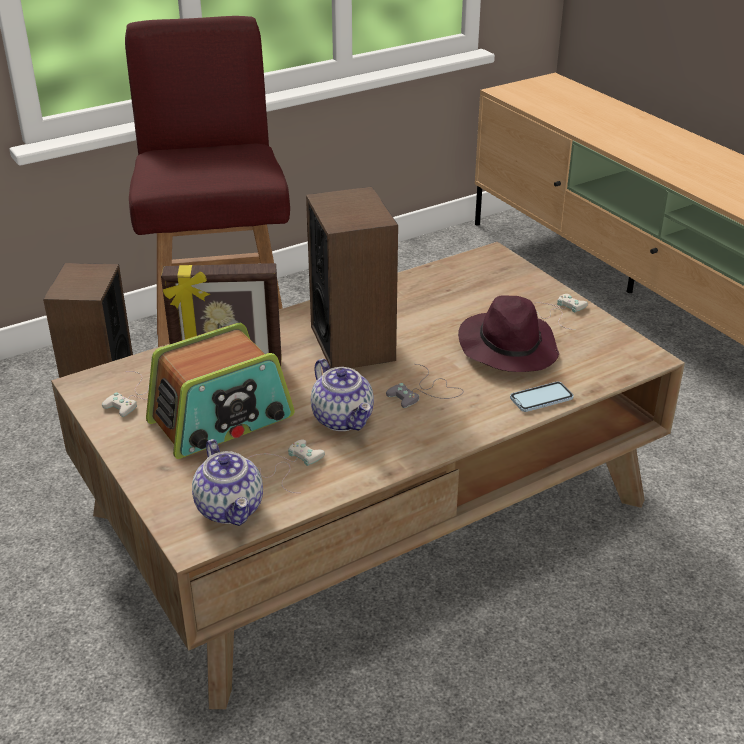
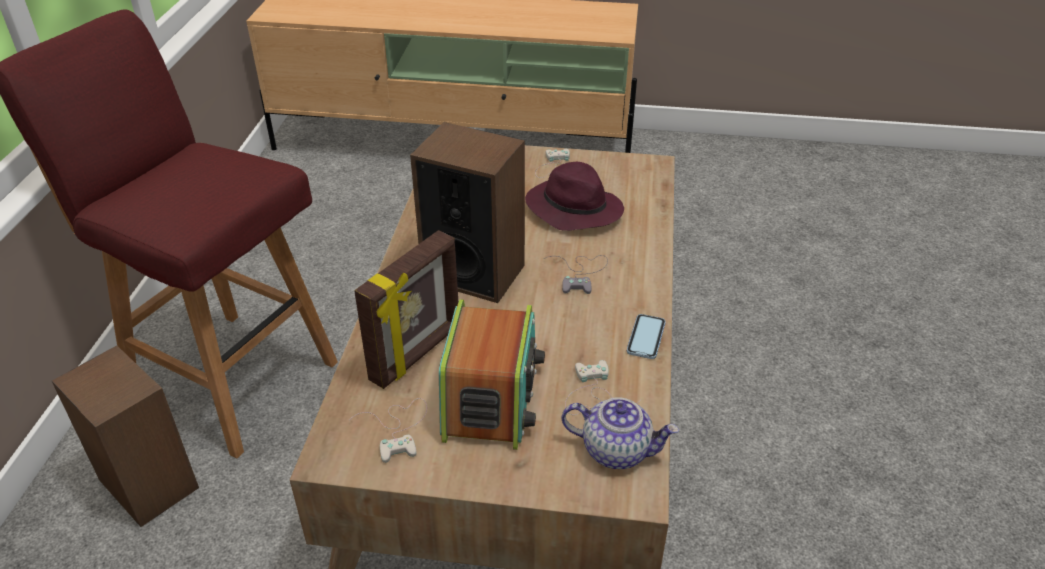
camera: 50 degrees left, 5 degrees up
teapot [311,359,374,431] -> none
phone [510,382,574,412] -> phone moved to [627,314,666,359]

